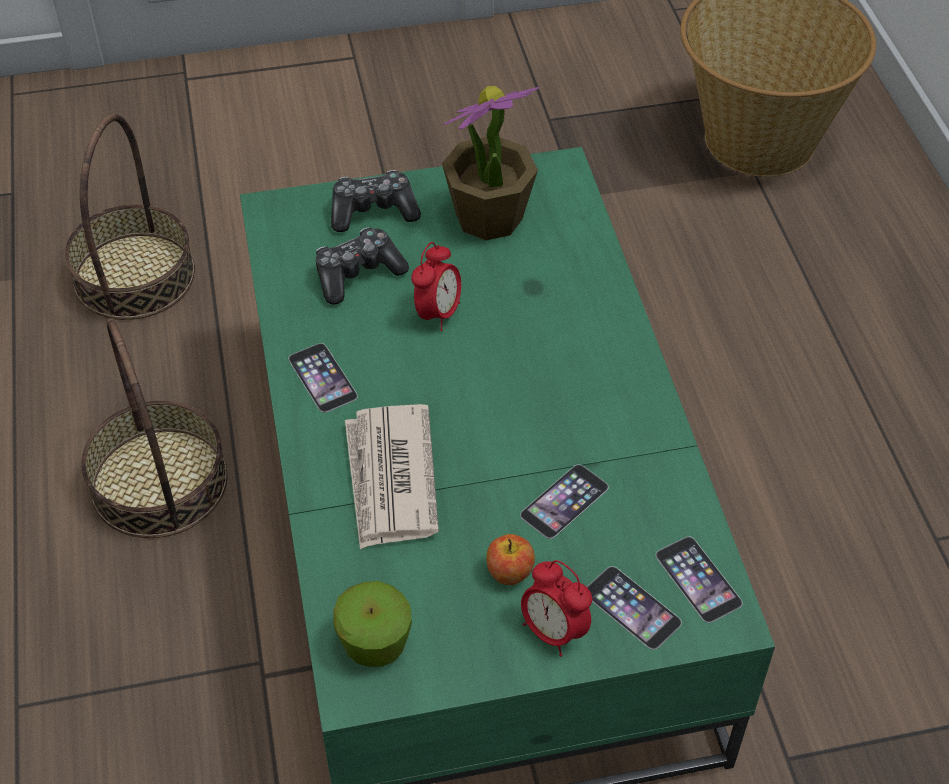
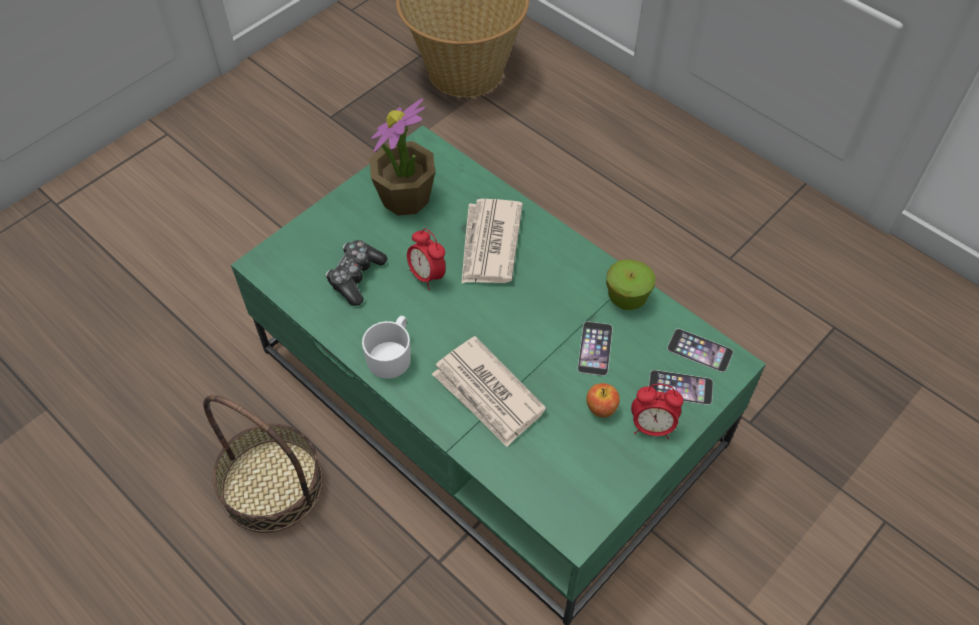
camera: 35 degrees left, 5 degrees up
basket [65,114,195,320] -> none
phone [288,343,358,413] -> white mug [362,316,411,379]
game controller [331,170,421,232] -> none
apple [334,581,412,667] -> apple moved to [606,259,655,310]
alarm clock [411,242,461,331] -> alarm clock turned 150 degrees clockwise [407,228,446,290]
none -> newspaper [461,199,523,284]

